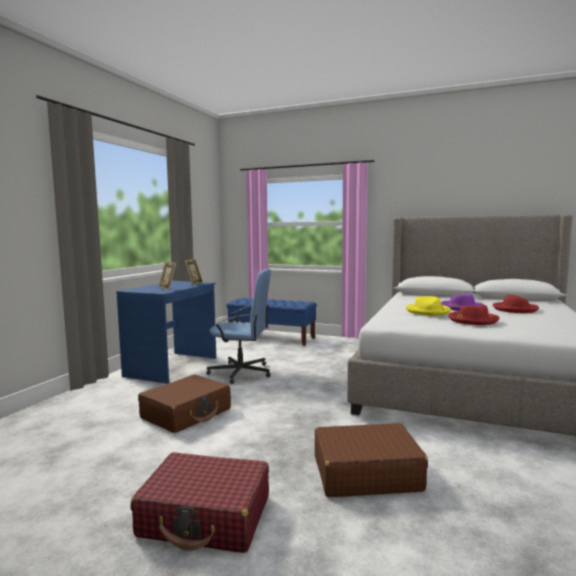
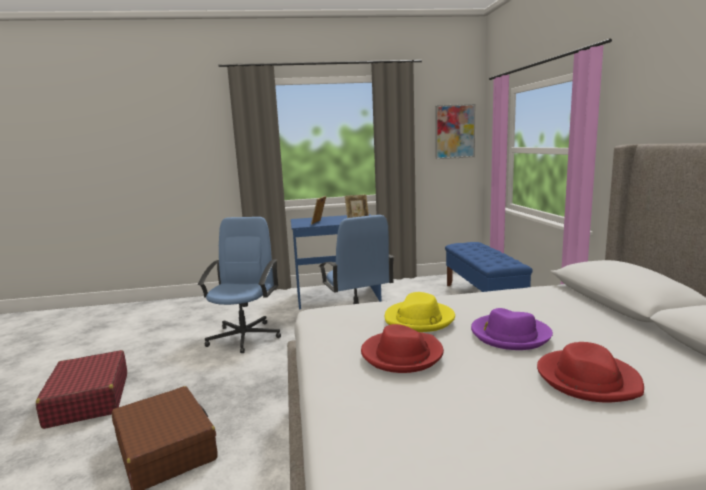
camera: 60 degrees right, 5 degrees up
brown suitcase [138,375,231,433] -> blue office chair [198,217,281,353]
none -> picture [435,104,475,159]

